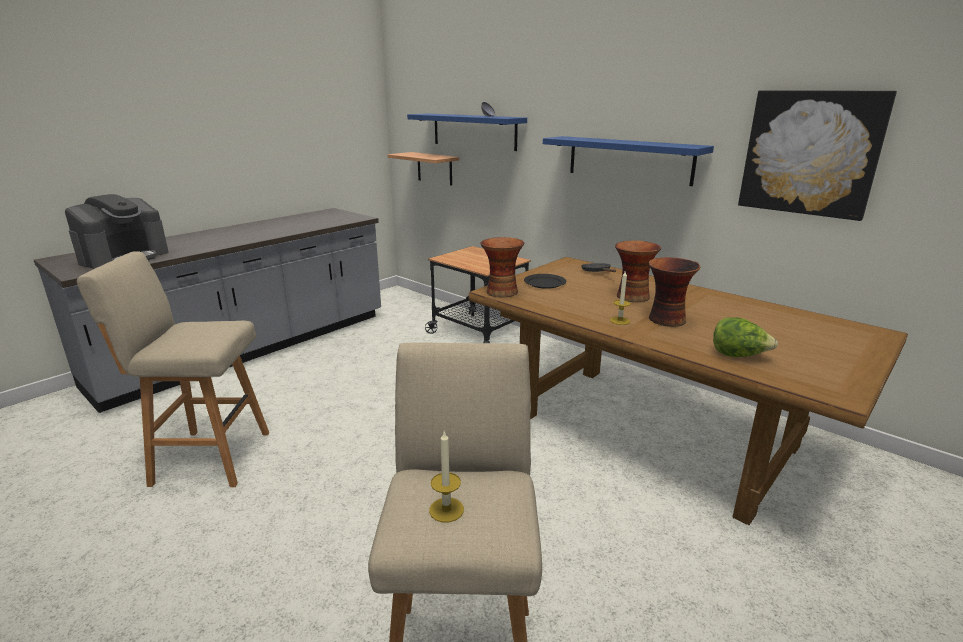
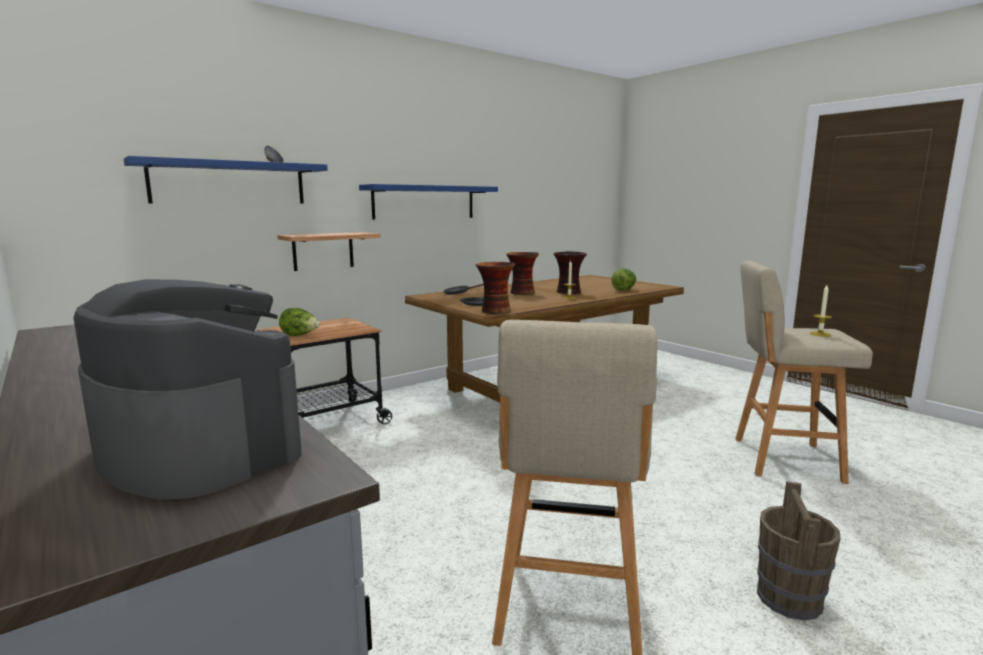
camera: 80 degrees left, 10 degrees down
shelf [388,152,459,186] -> shelf moved to [277,232,381,271]
picture [738,90,897,221] -> none
none -> lettuce [279,308,320,336]
none -> brown bucket [757,481,841,620]

